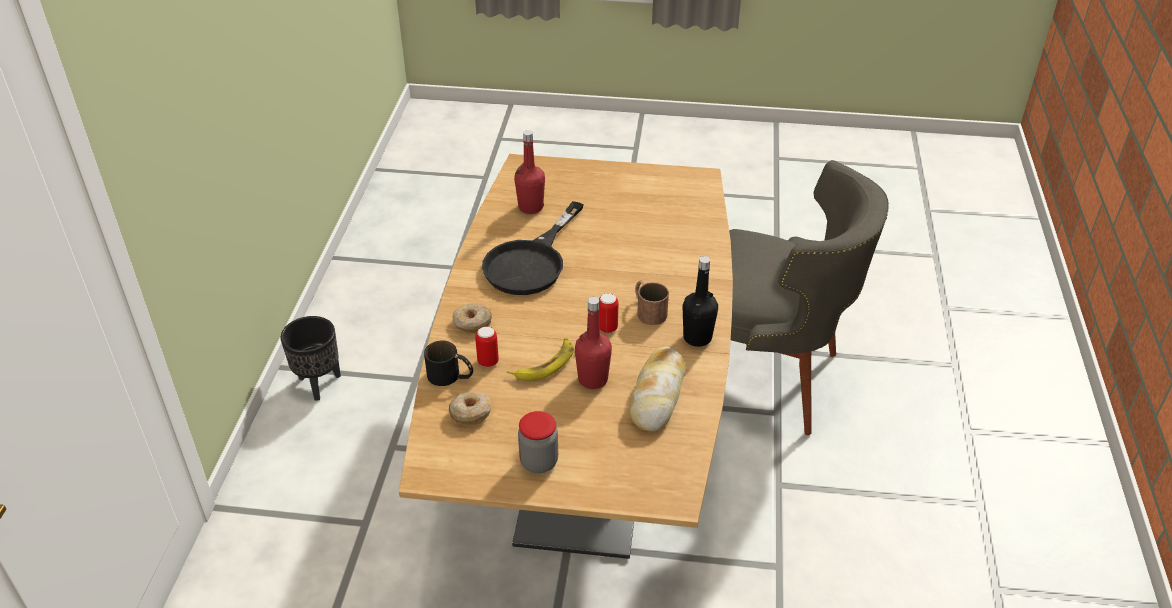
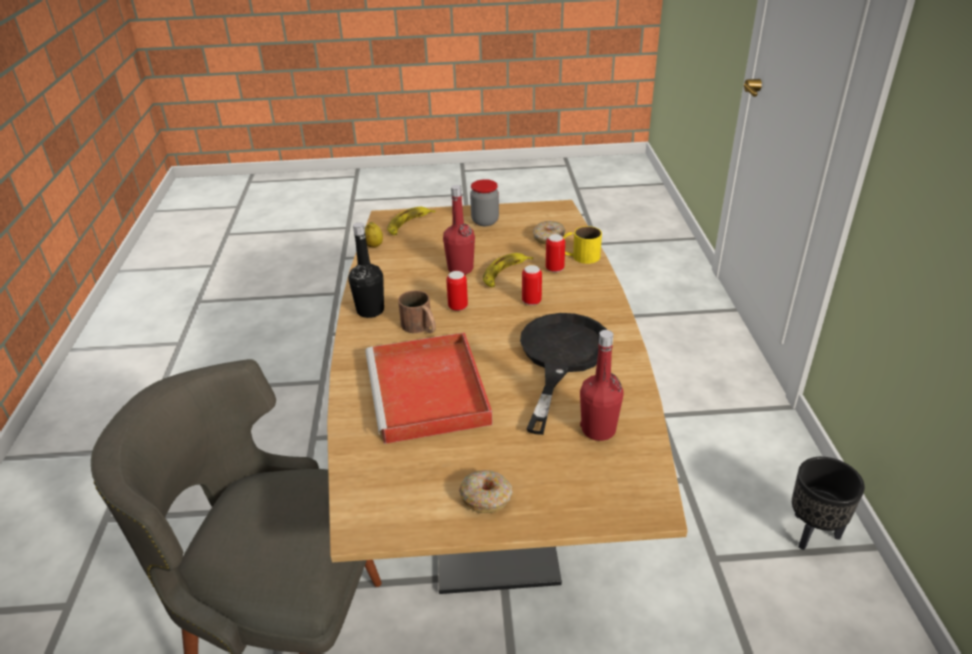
camera: 170 degrees right, 5 degrees down
black mug [424,341,473,386] -> yellow mug [563,226,602,264]
donut [452,303,492,334] -> donut moved to [459,470,512,513]
bread [629,347,686,431] -> none
none -> lemon [365,222,383,248]
none -> red tray [365,332,493,444]
none -> banana [387,207,436,235]
none -> can [522,265,542,305]

